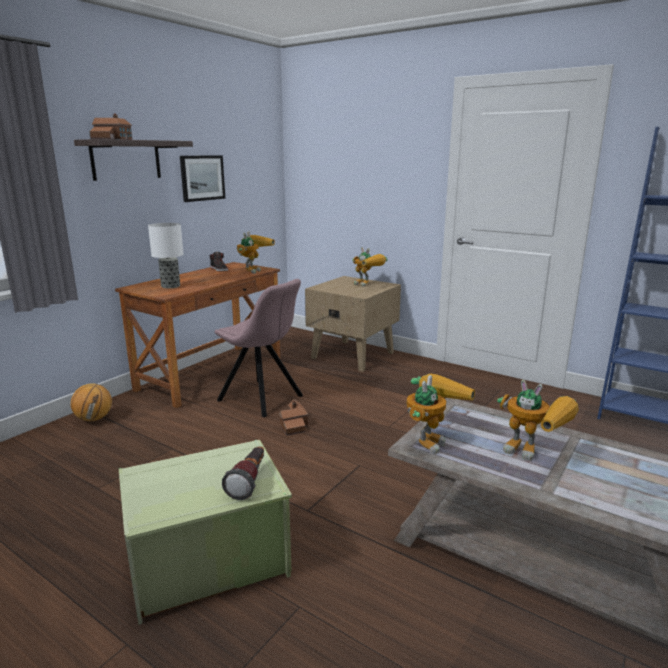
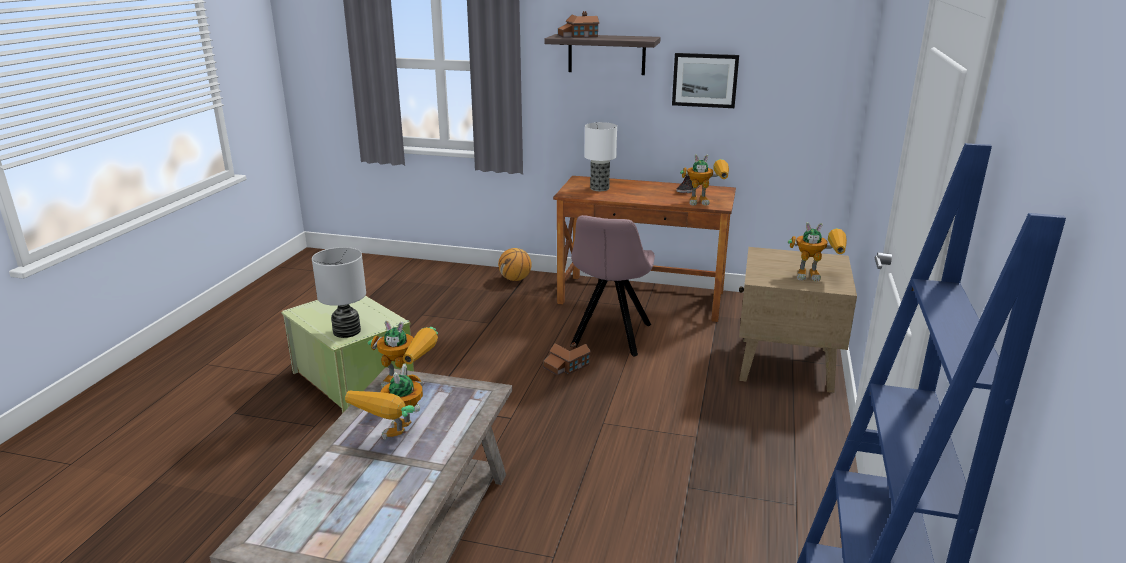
camera: 70 degrees right, 5 degrees up
flashlight [222,446,264,500] -> grey table lamp [312,247,366,338]
toy robot [352,247,388,287] -> toy robot turned 105 degrees counterclockwise [788,222,847,281]

